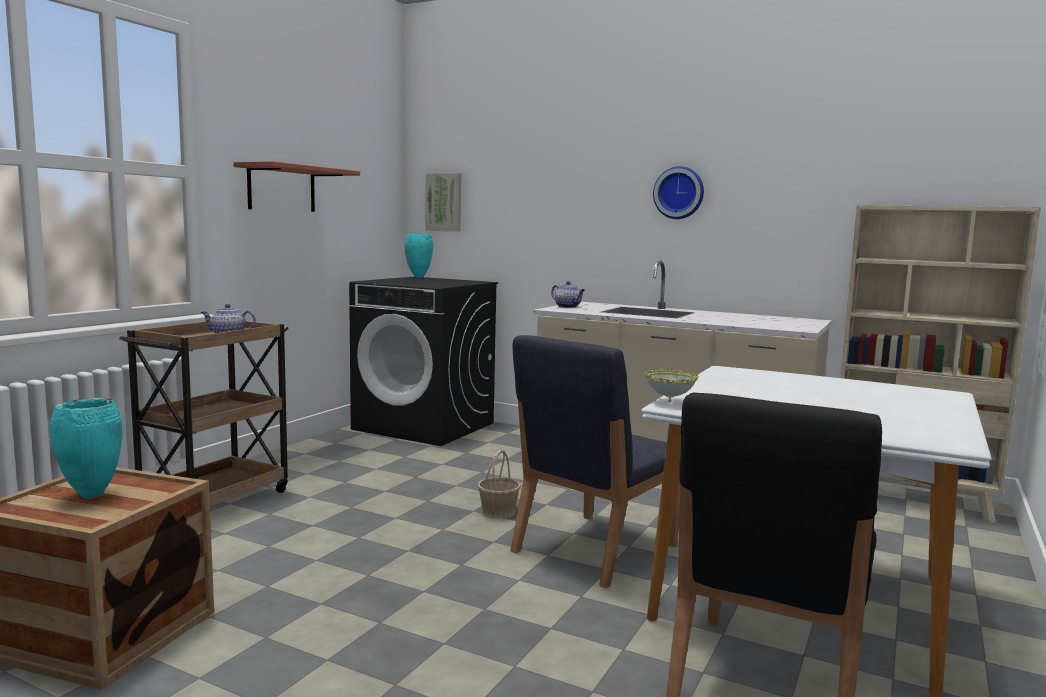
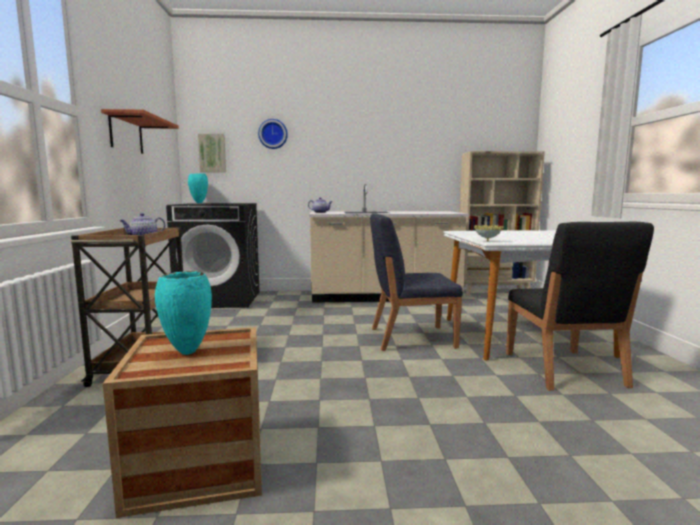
camera: 30 degrees left, 0 degrees up
basket [477,450,521,518] -> none
blue chair [510,335,680,589] -> blue chair turned 75 degrees clockwise [370,213,463,351]
wall clock [653,166,704,219] -> wall clock moved to [258,119,288,149]

